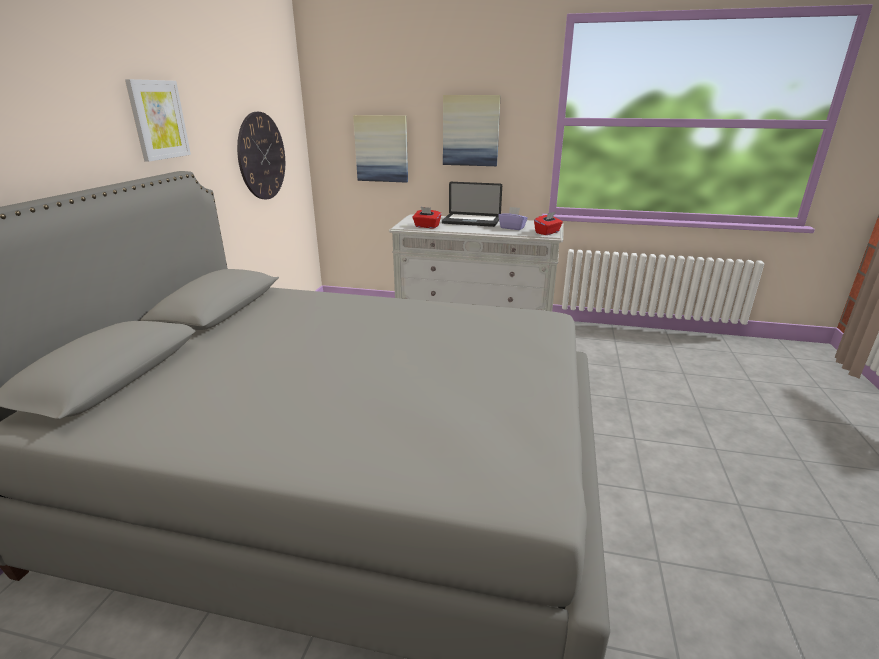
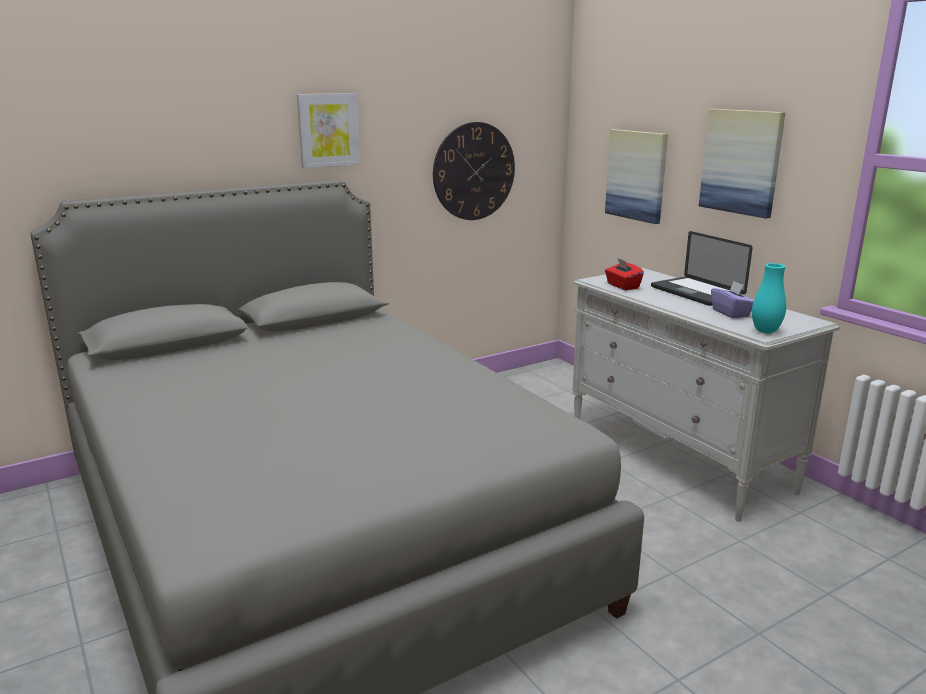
camera: 45 degrees right, 5 degrees down
red tissue box [534,212,563,235] -> turquoise vase [752,263,786,333]

